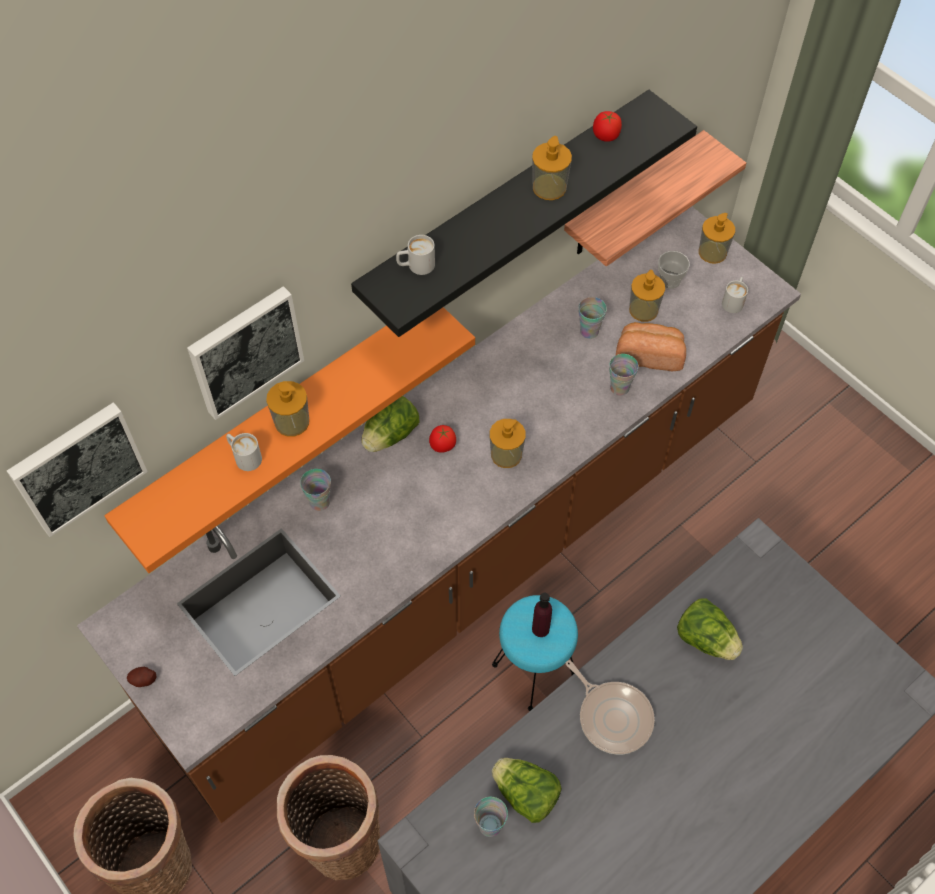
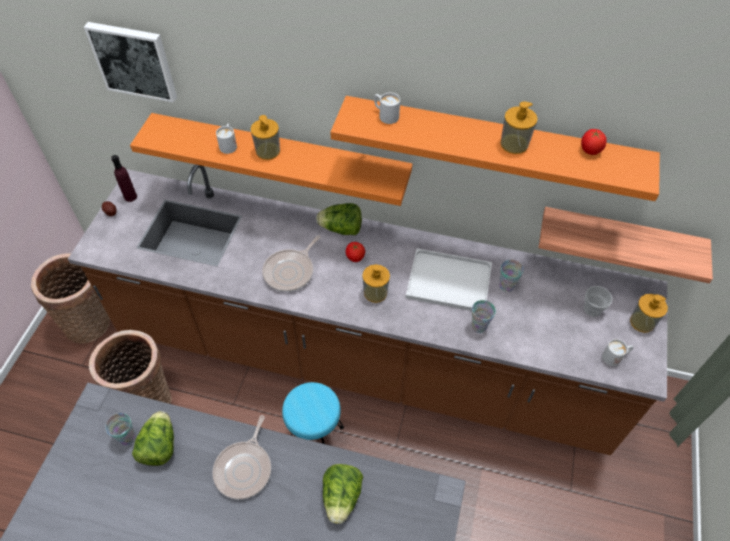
camera: 55 degrees right, 5 degrees down
picture [187,286,304,420] -> none
cup [300,469,331,511] -> none
black shelf [351,90,697,337] -> orange shelf [330,96,660,201]
purple bottle [532,593,552,637] -> purple bottle moved to [111,155,137,202]
bread [616,322,686,372] -> none
soap dispenser [629,270,665,322] -> none
none -> frying pan [262,235,320,292]
none -> white tray [406,249,492,311]

